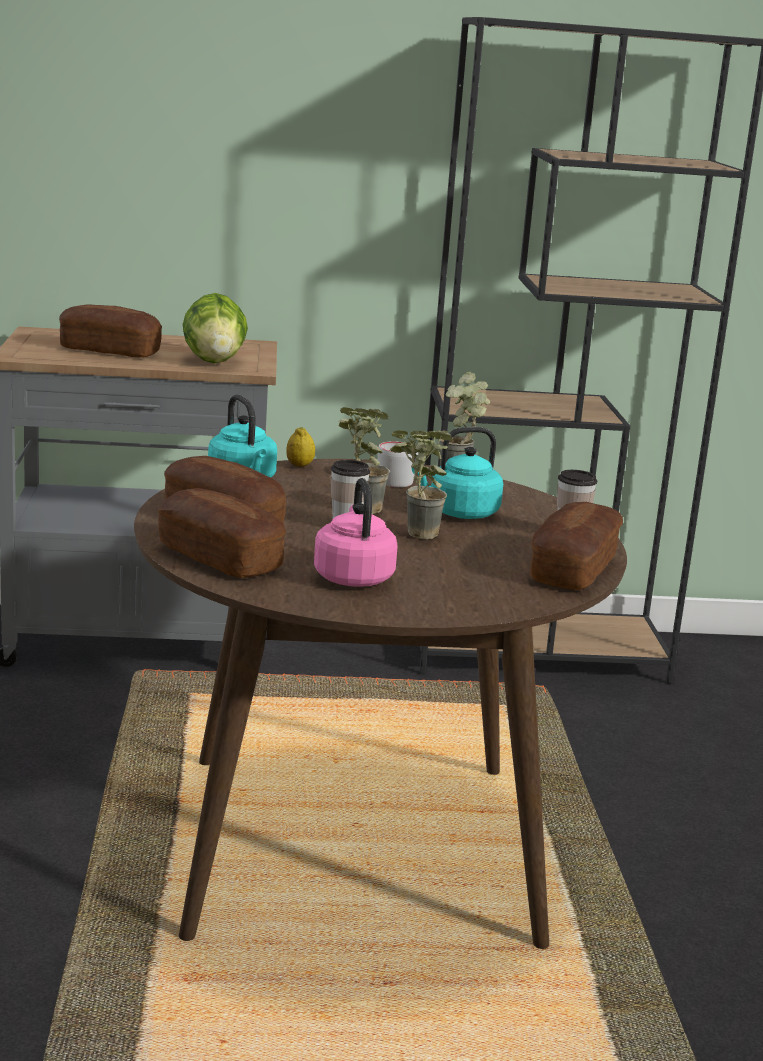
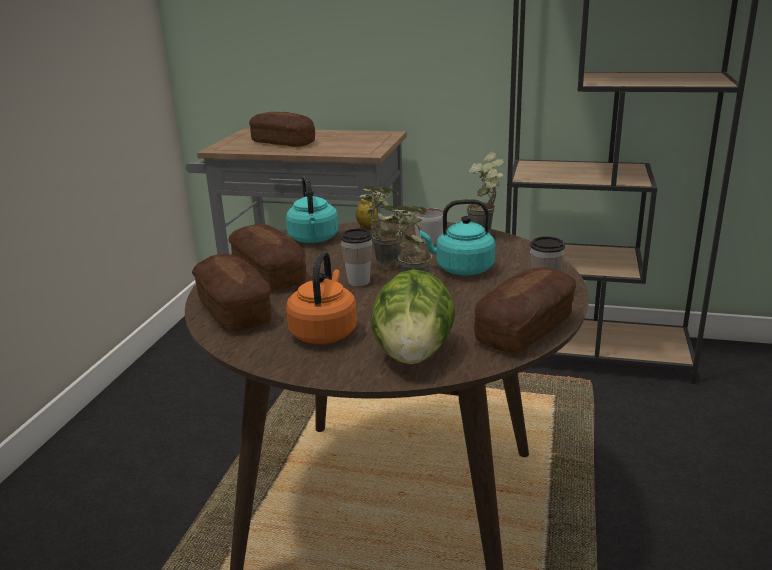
camera: 20 degrees right, 5 degrees up
lettuce [183,293,248,364] -> lettuce moved to [371,269,456,364]
pink kettle [314,478,397,587] -> orange kettle [286,251,357,344]

